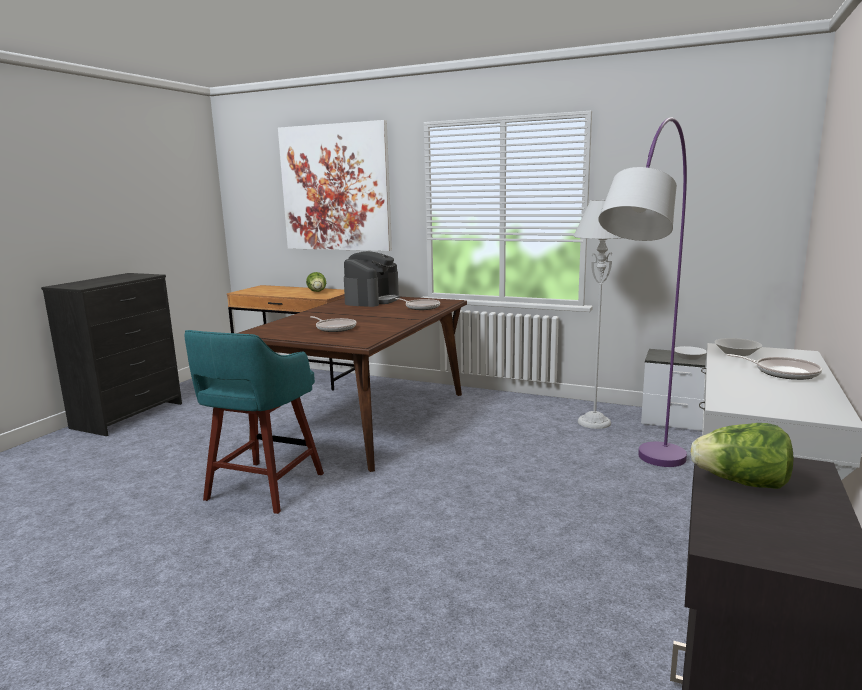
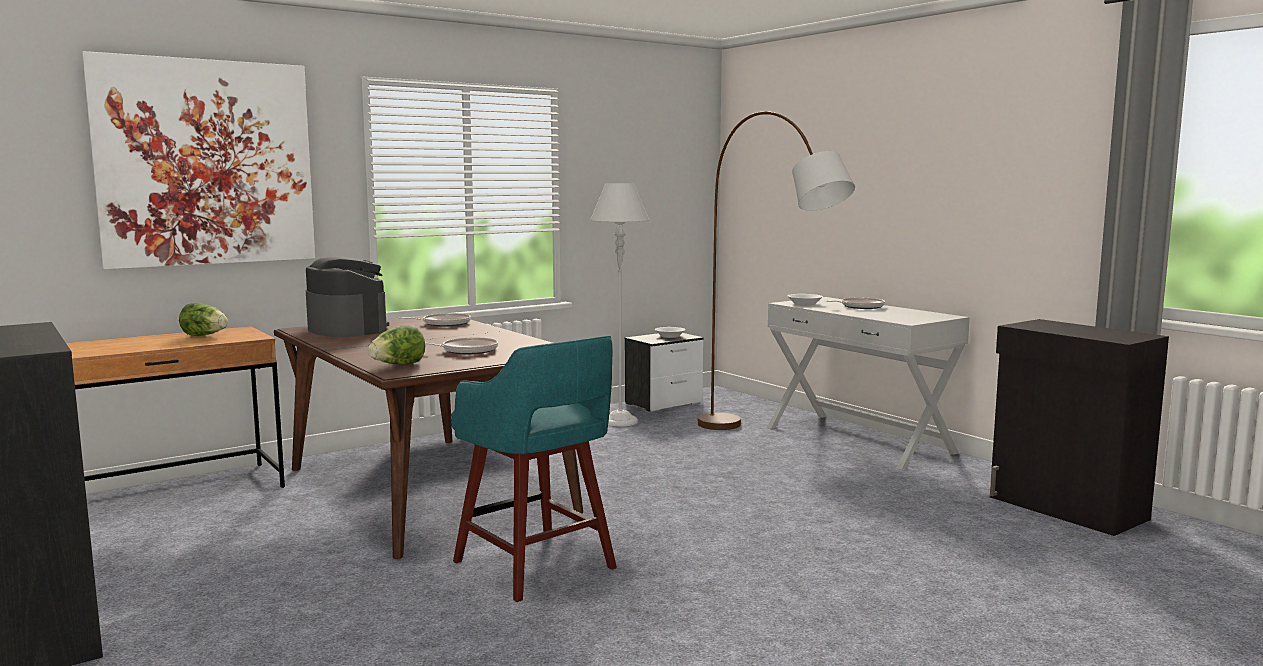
camera: 60 degrees left, 5 degrees down
purple floor lamp [598,118,687,467] -> brown floor lamp [698,111,855,430]
lettuce [691,423,794,489] -> lettuce moved to [368,325,425,365]

